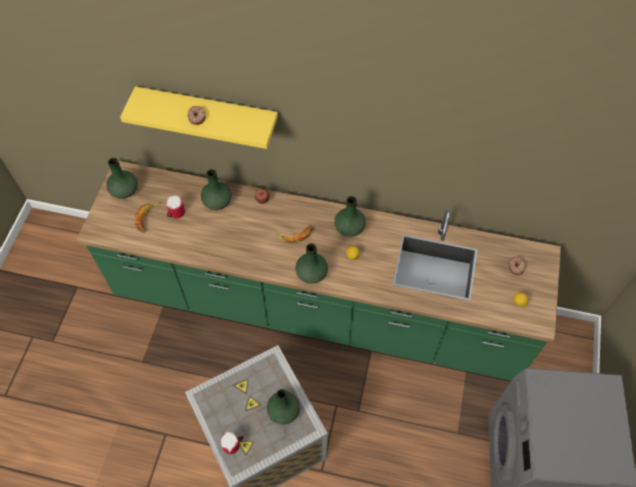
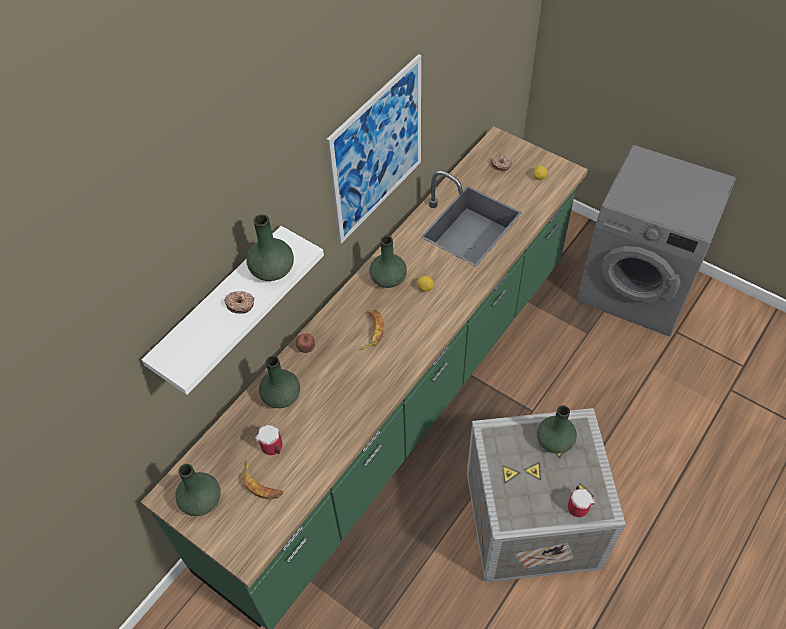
camera: 65 degrees left, 5 degrees down
yellow shelf [120,86,278,149] -> white shelf [141,226,324,395]
green vase [295,243,328,284] -> green vase moved to [246,214,294,281]
none -> picture [326,54,421,244]

